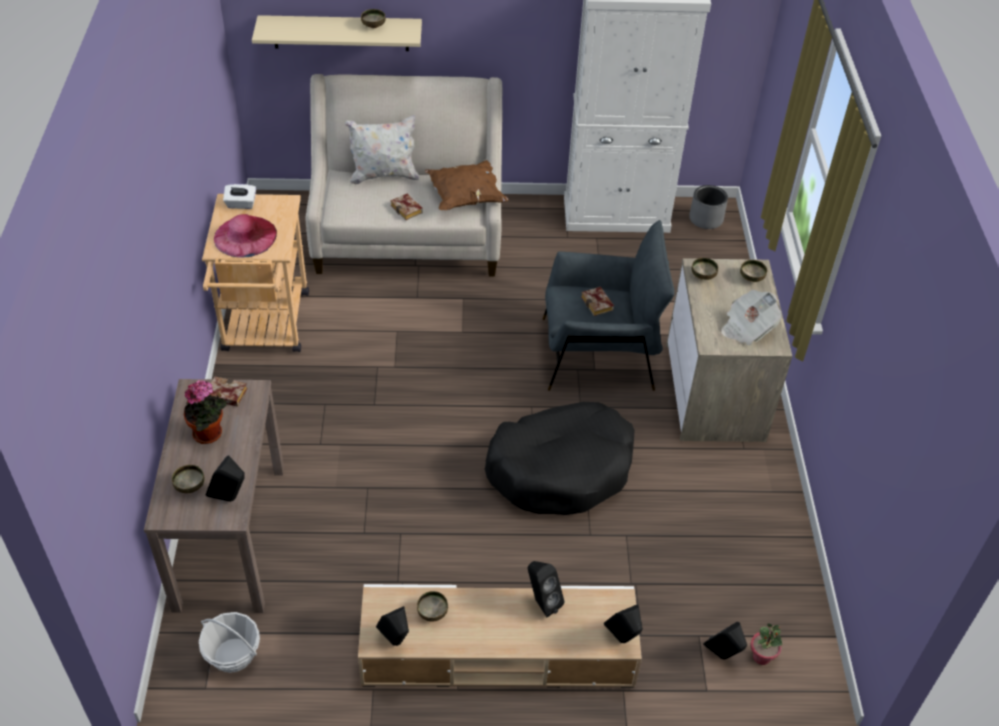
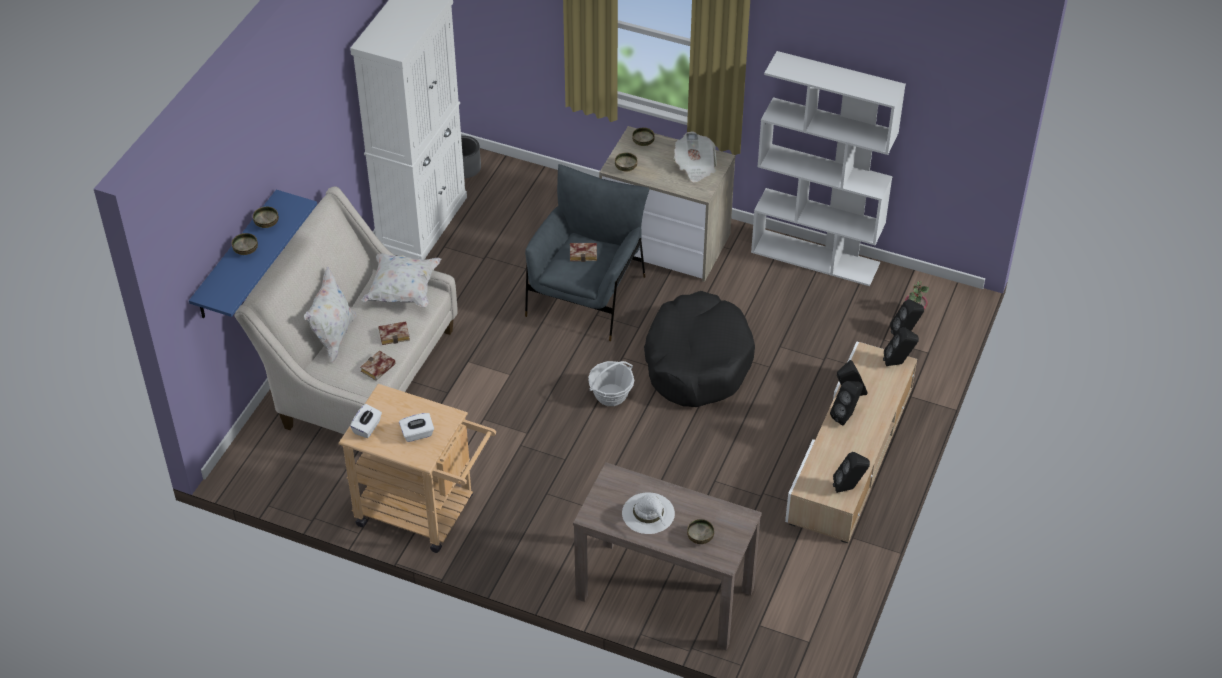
camera: 65 degrees left, 0 degrees up
potted plant [184,380,226,444] -> white hat [622,492,675,534]
basket [199,612,260,673] -> basket moved to [588,361,634,406]
black speaker [206,455,245,502] -> black speaker moved to [830,381,863,426]
book [209,376,248,407] -> book moved to [360,350,396,381]
pink hat [214,214,277,258] -> white tissue box [399,413,434,442]
beige shelf [252,15,422,51] -> blue shelf [189,190,317,319]
bowl [417,591,448,622] -> bowl moved to [232,233,258,255]
brown pillow [425,160,509,210] -> white pillow [362,253,441,307]
none -> white bookcase [751,51,906,286]

